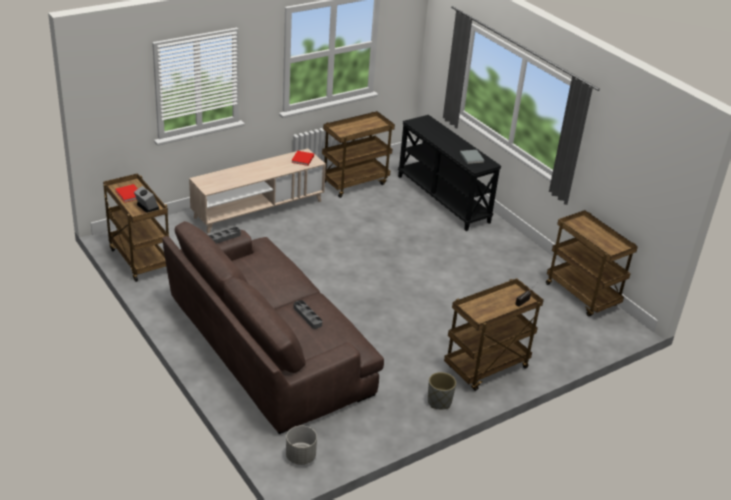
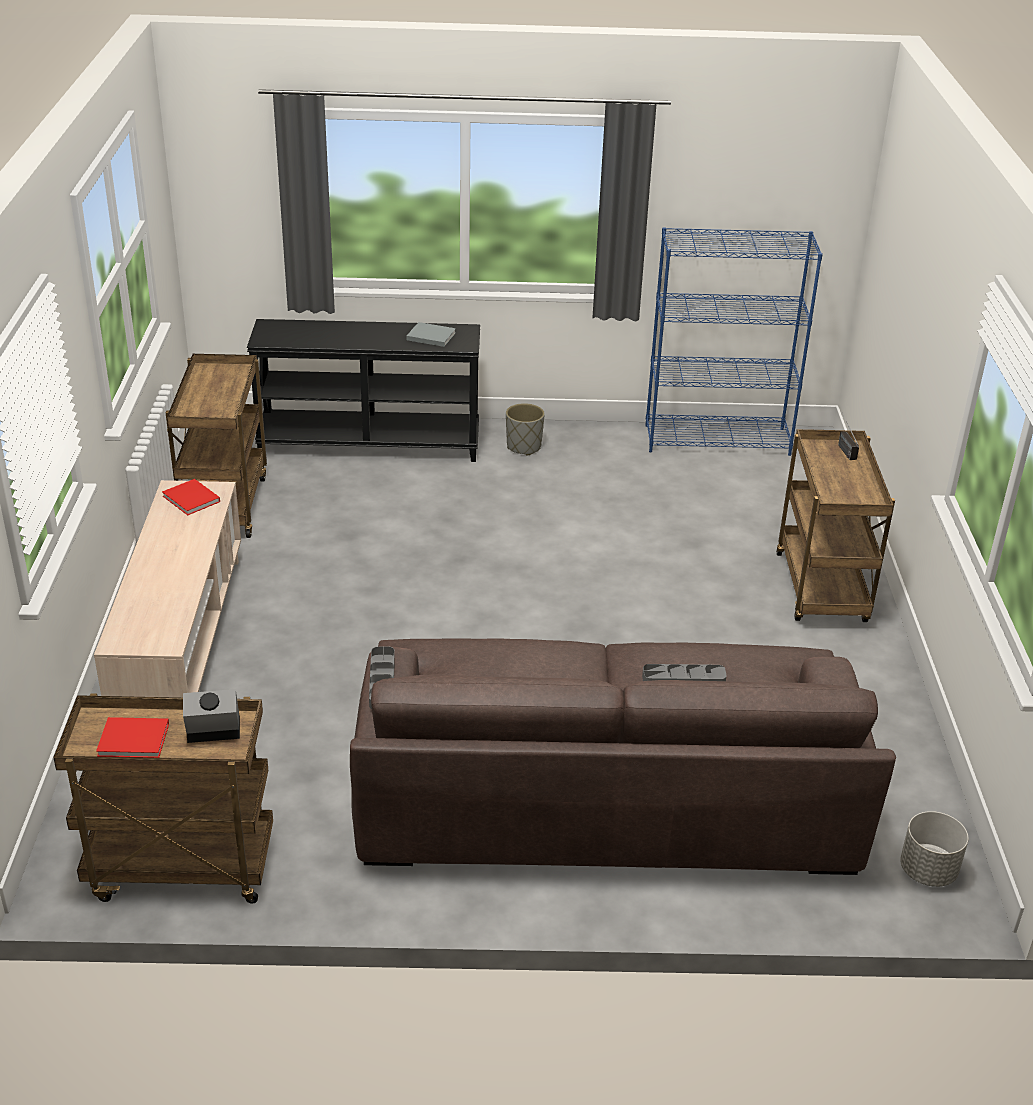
camera: 55 degrees left, 0 degrees up
grey planter [428,372,456,409] -> grey planter moved to [506,403,545,456]
brown cart [546,210,638,317] -> blue bookcase [645,227,823,456]

